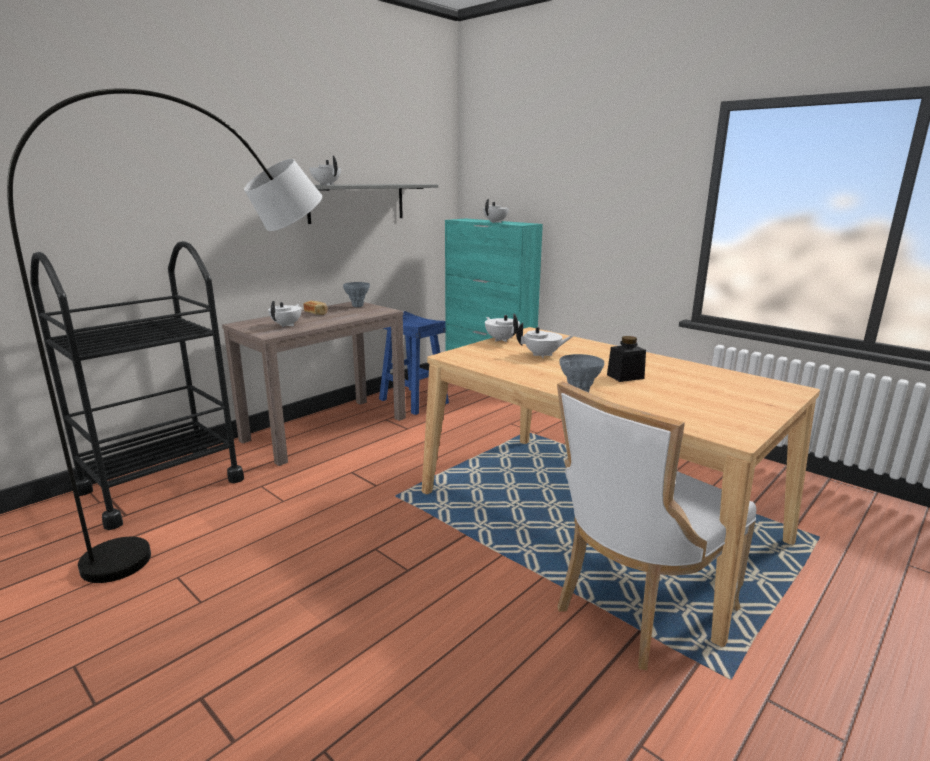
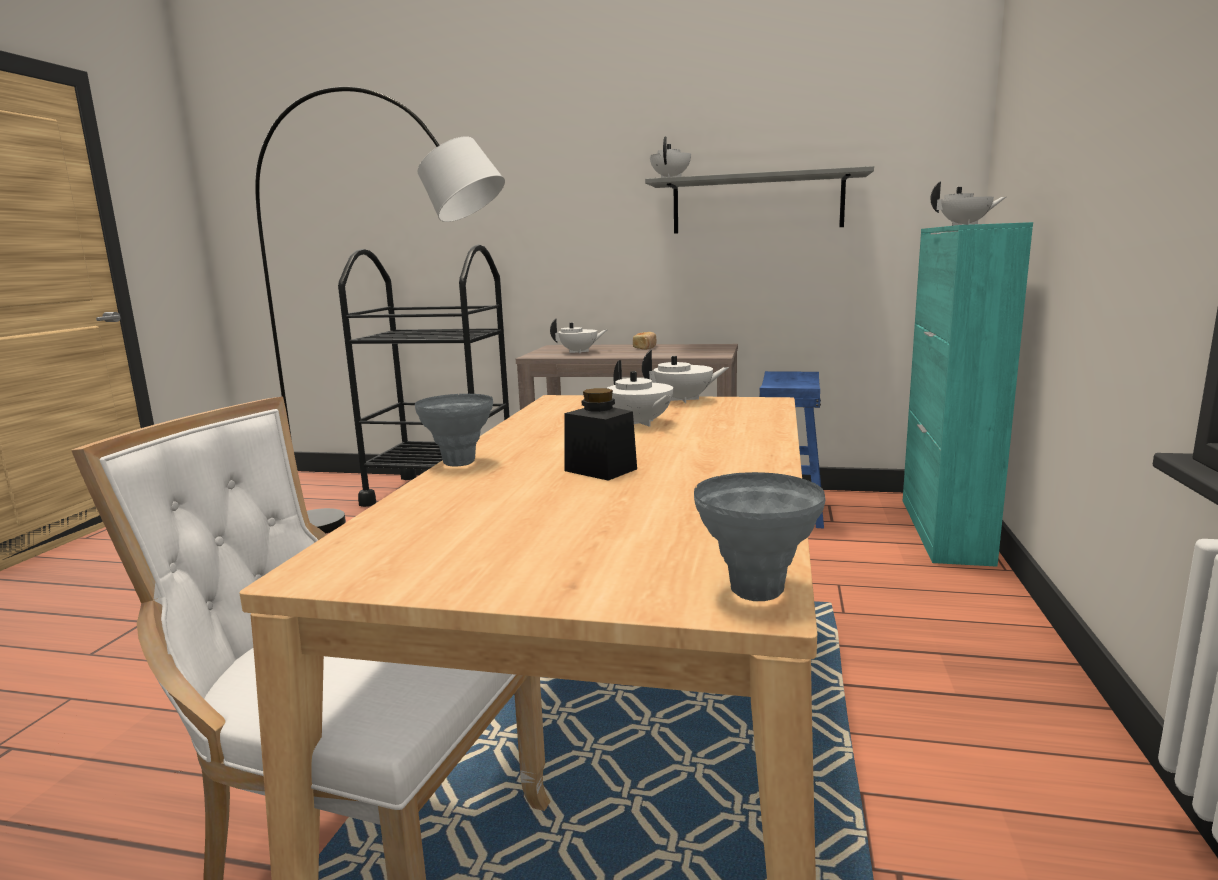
camera: 60 degrees right, 5 degrees down
grey vase [343,282,370,307] -> grey vase moved to [694,472,826,601]
white teapot [485,313,520,342] -> white teapot turned 60 degrees clockwise [642,349,729,403]

